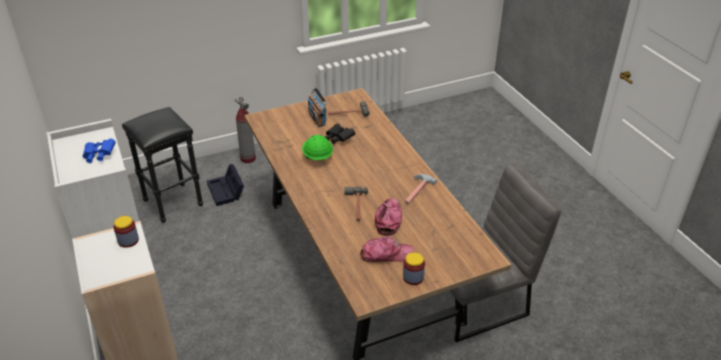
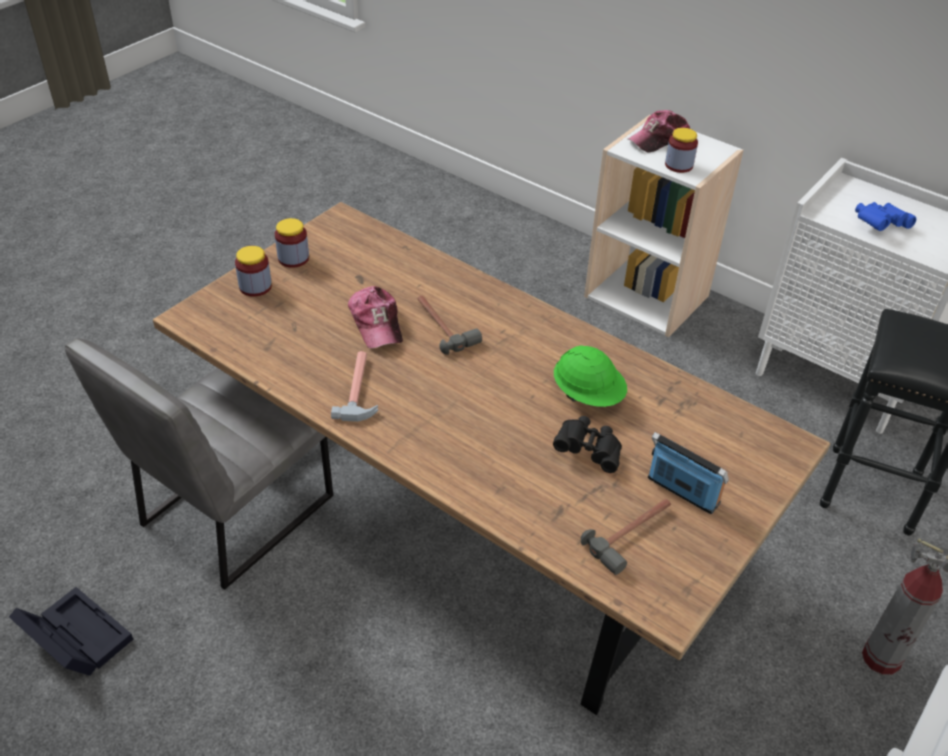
camera: 150 degrees right, 5 degrees up
black storage box [207,164,244,206] -> black storage box moved to [9,587,133,676]
cap [360,236,414,262] -> cap moved to [628,110,690,152]
none -> jar [235,246,272,297]

